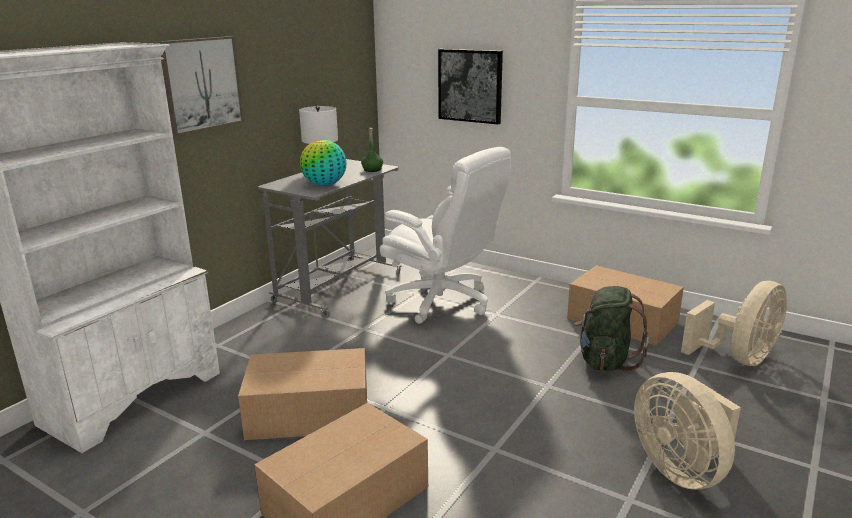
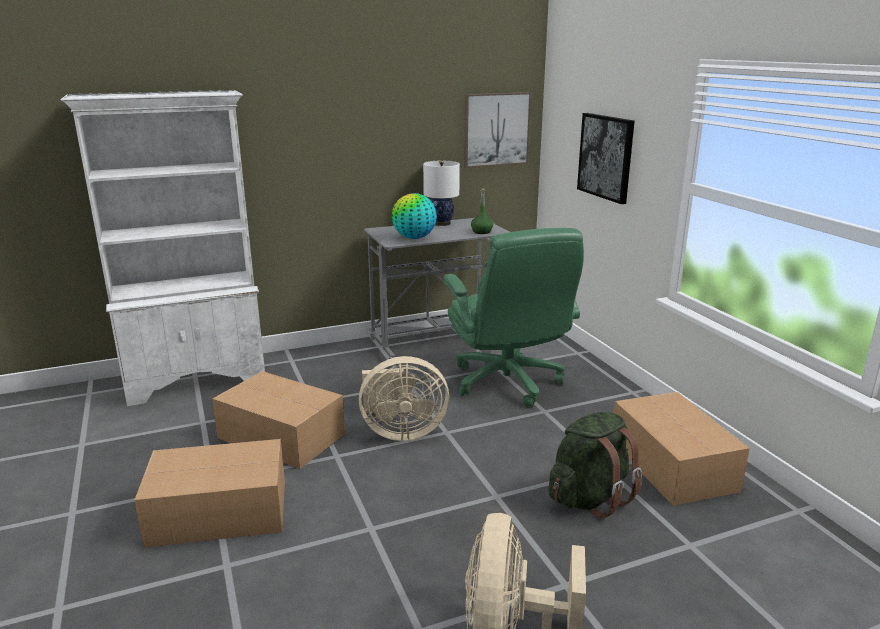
camera: 35 degrees right, 0 degrees up
picture [158,36,244,136] -> picture moved to [464,92,531,168]
white office chair [380,147,511,324] -> green office chair [443,228,584,408]
beige fan [681,281,787,366] -> beige fan moved to [359,356,449,441]

